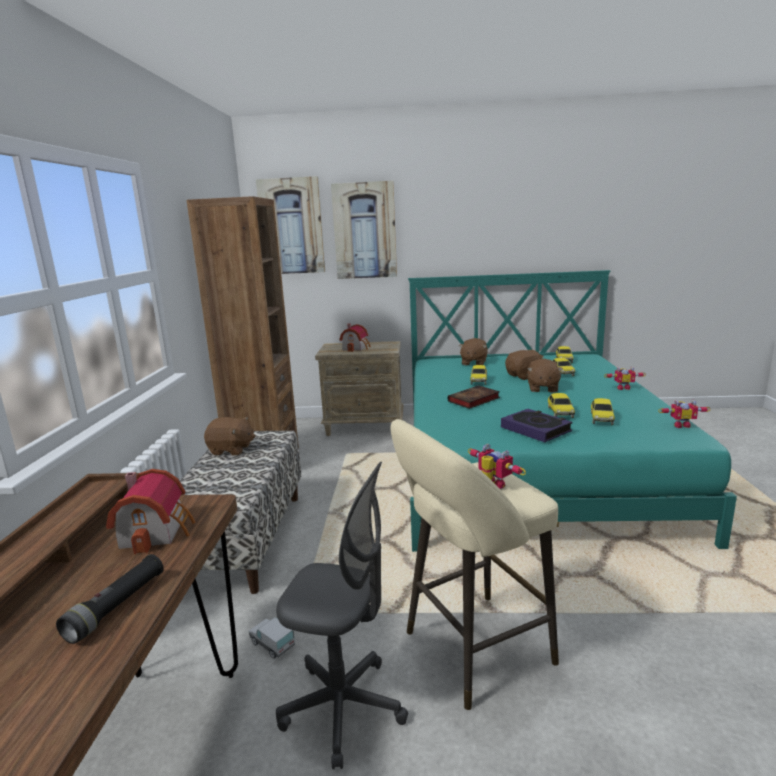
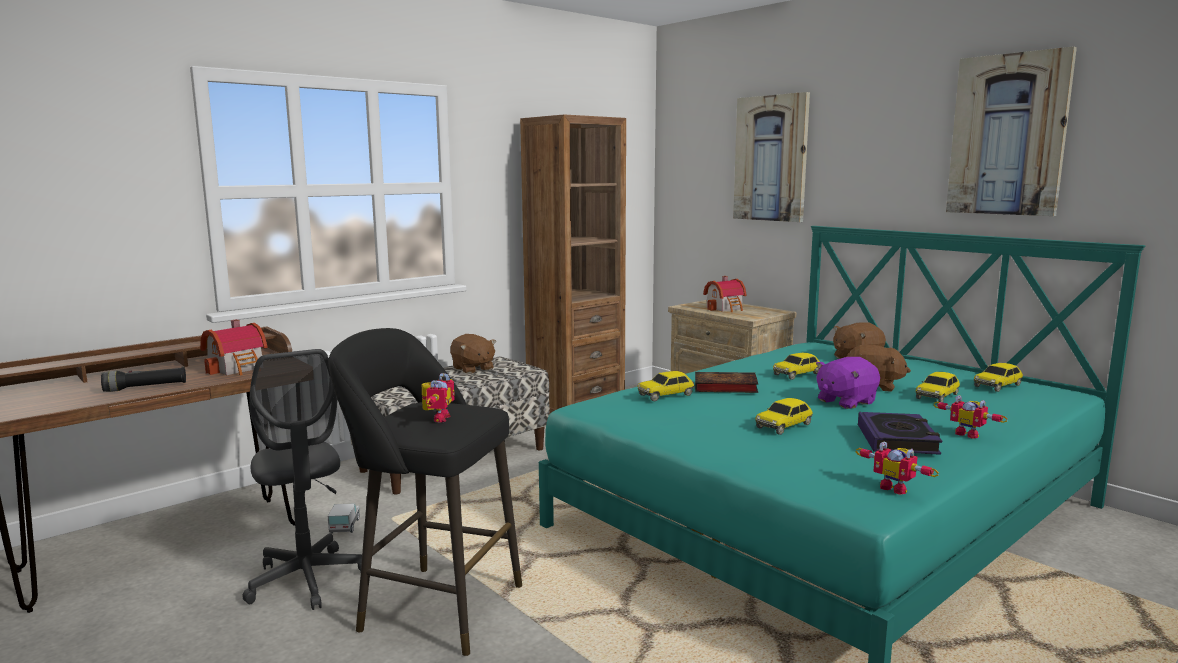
camera: 45 degrees right, 5 degrees down
picture [256,176,325,274] -> picture moved to [946,46,1077,216]
beige stool [391,419,559,710] -> black stool [328,328,522,656]
book [501,409,573,442] -> book moved to [858,412,942,455]
brown plush toy [527,358,563,392] -> purple plush toy [816,357,880,409]
toy car [591,398,615,425] -> toy car moved to [638,371,695,402]

